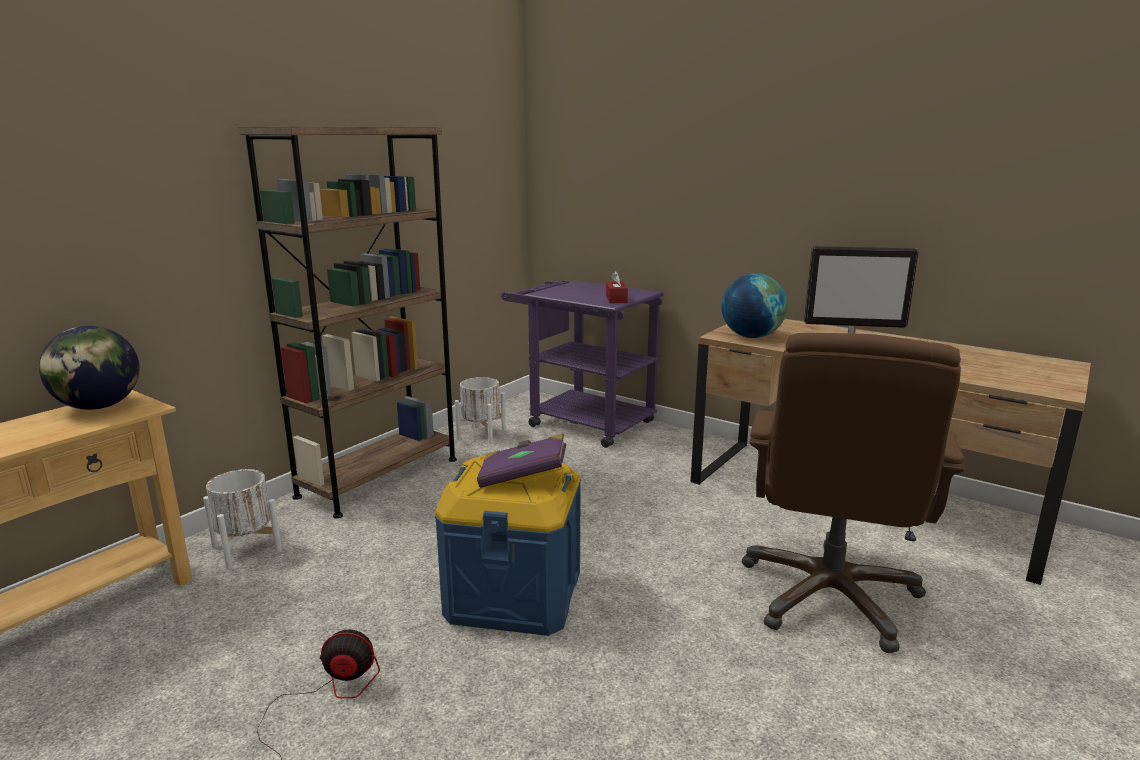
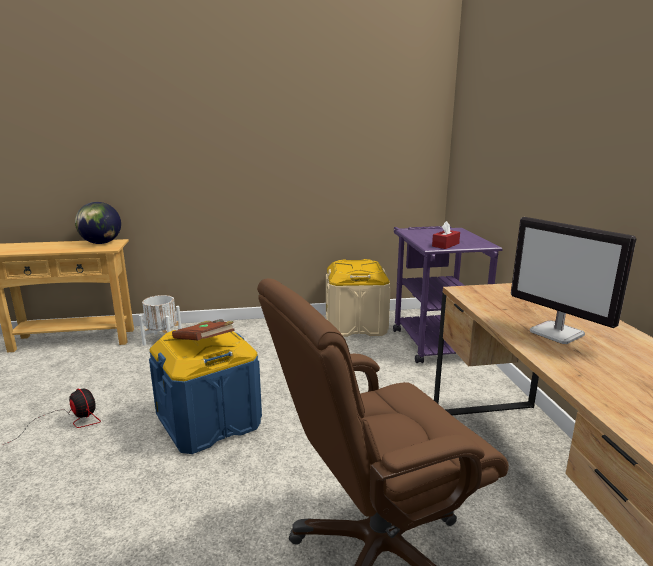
camera: 45 degrees right, 0 degrees up
brown bookcase [239,126,457,518] -> none
white planter [455,377,506,444] -> beige storage box [326,259,391,337]
purple book [477,433,566,488] -> brown book [172,319,235,341]
globe [721,273,788,338] -> none

